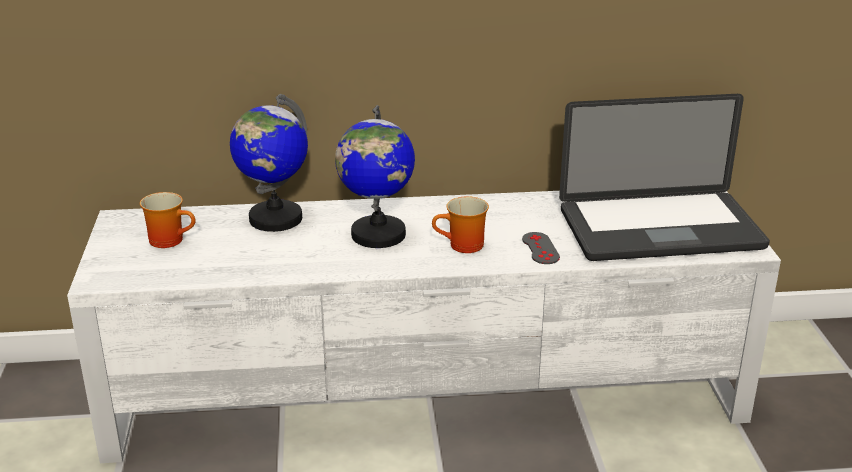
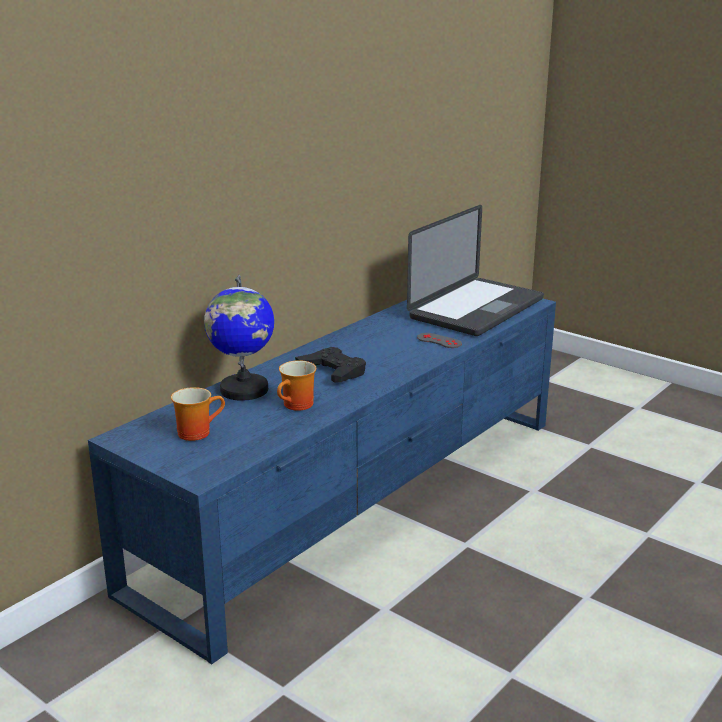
camera: 45 degrees left, 5 degrees down
white tv stand [67,191,781,463] -> blue tv stand [88,299,556,664]
globe [335,105,415,248] -> black game controller [295,347,366,383]
mug [432,196,489,253] -> mug moved to [277,360,316,411]

